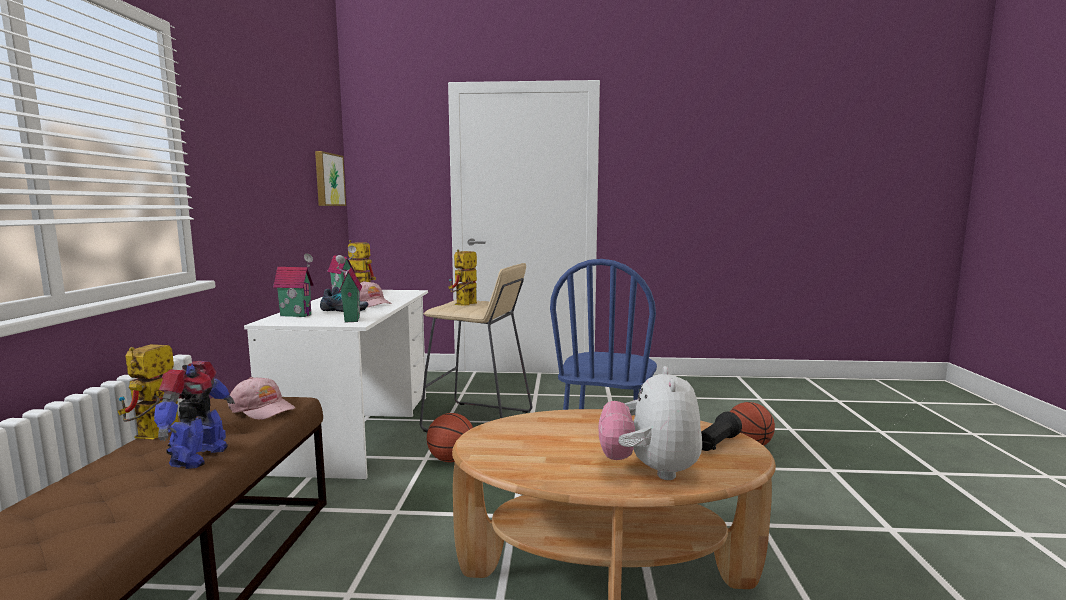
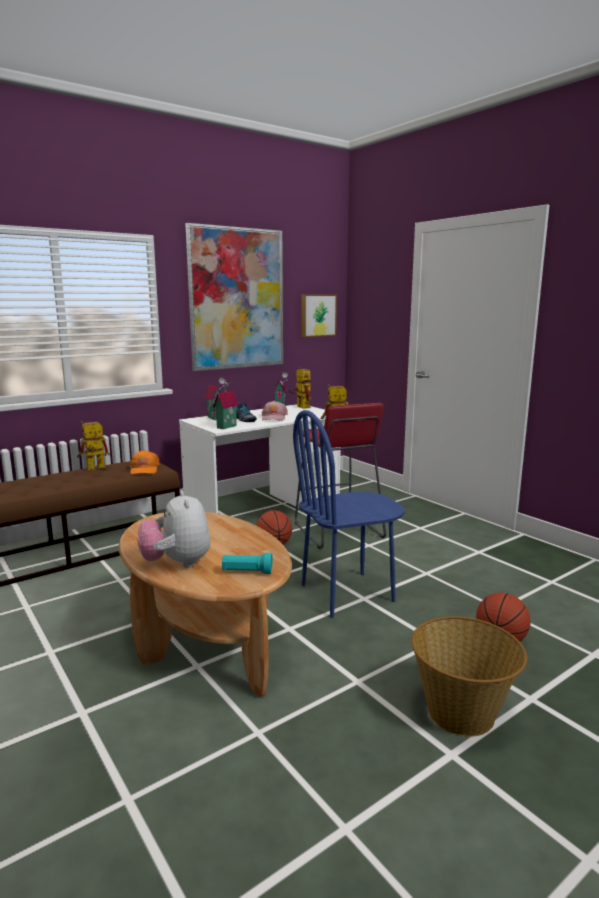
camera: 50 degrees right, 5 degrees up
toy robot [154,361,235,469] -> none
pink cap [228,377,295,420] -> orange cap [130,450,160,474]
beige stool [420,263,532,432] -> red stool [295,403,386,549]
plush toy [599,366,702,480] -> plush toy turned 75 degrees counterclockwise [137,490,211,568]
black flashlight [701,412,742,451] -> turquoise flashlight [222,553,272,574]
none -> picture [185,223,283,371]
none -> basket [411,616,527,737]

